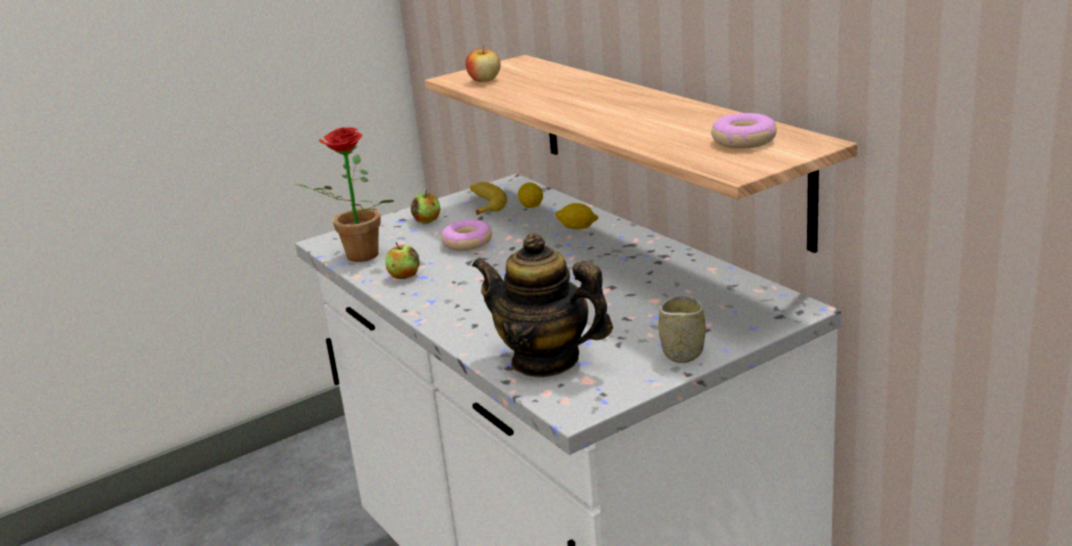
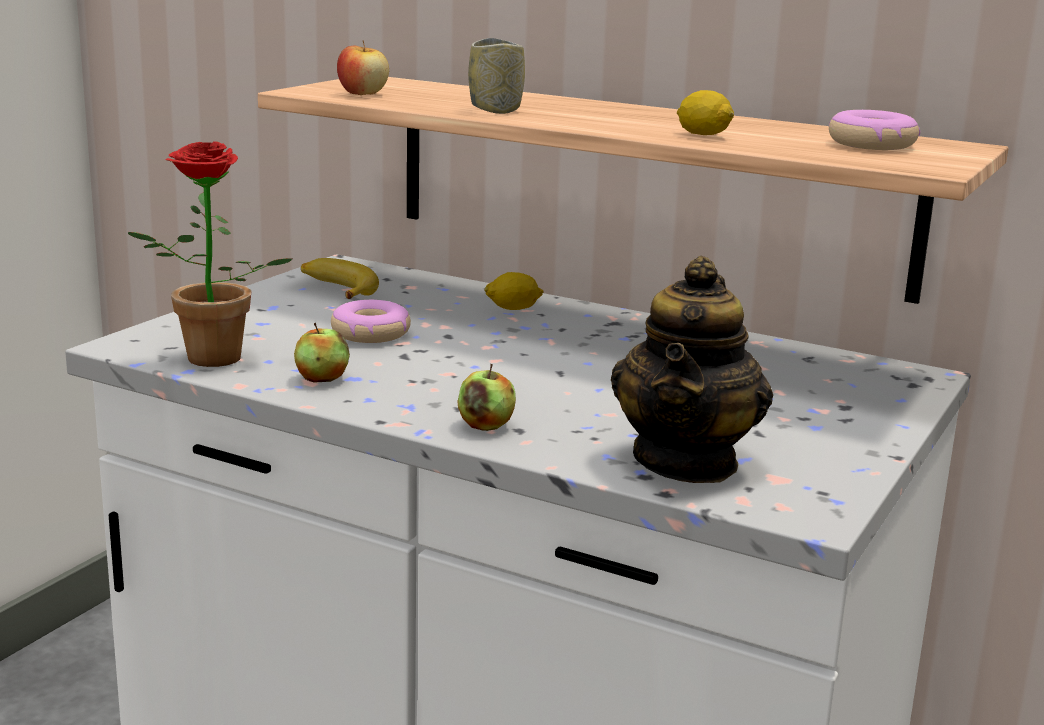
camera: 30 degrees left, 5 degrees down
apple [411,190,441,224] -> apple moved to [457,364,516,431]
teapot [472,233,613,377] -> teapot turned 75 degrees counterclockwise [611,256,773,483]
lemon [518,183,543,208] -> lemon moved to [677,90,734,135]
cup [659,295,706,363] -> cup moved to [468,38,525,114]

